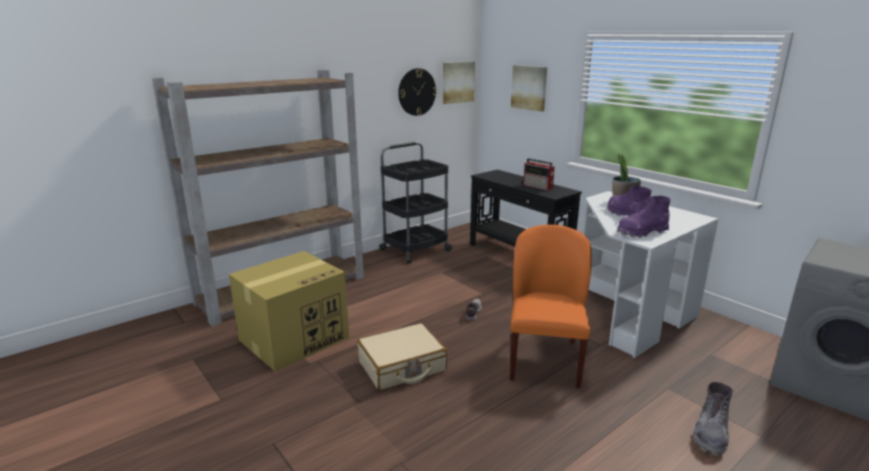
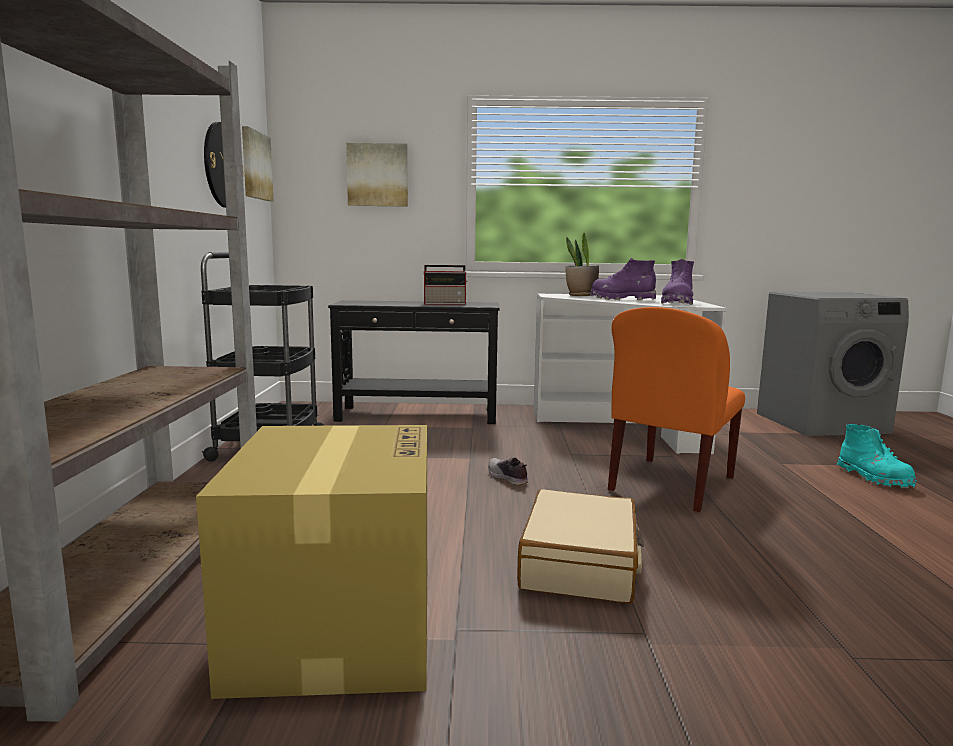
camera: 50 degrees left, 10 degrees down
orange chair [510,225,592,388] -> orange chair turned 105 degrees counterclockwise [608,307,745,512]
grey boot [693,382,733,456] -> turquoise boot [837,424,917,488]

